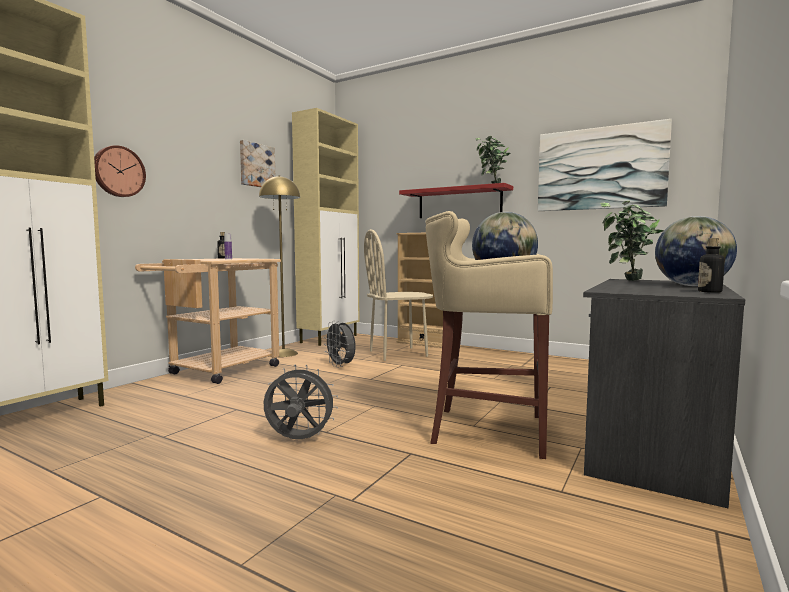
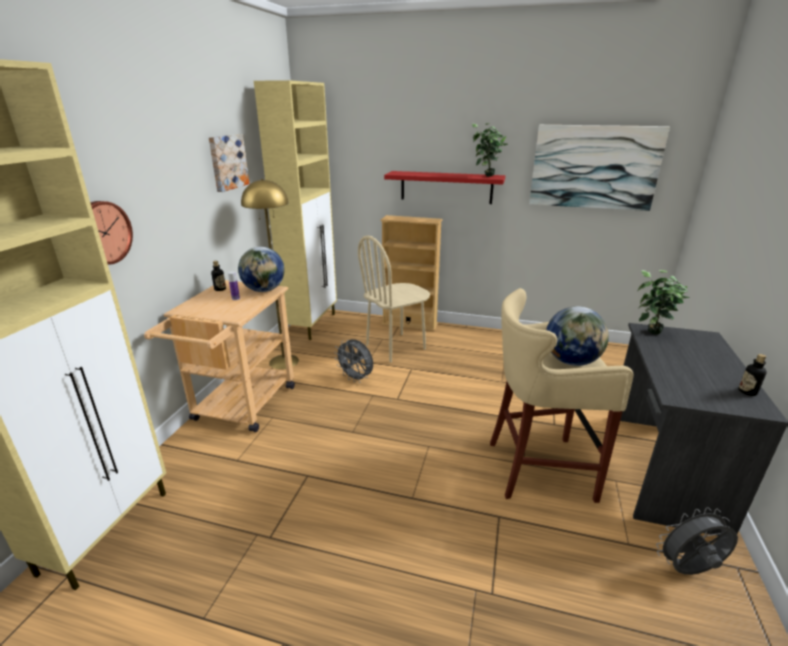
camera: 15 degrees left, 20 degrees up
grey fan [264,365,338,439] -> grey fan moved to [656,507,738,575]
globe [655,216,737,286] -> globe moved to [238,247,285,292]

